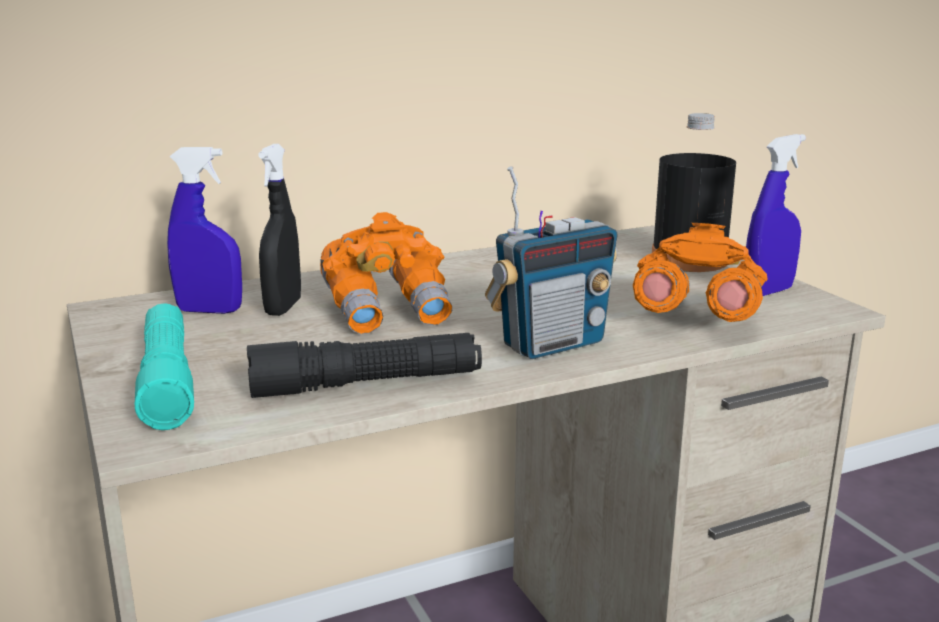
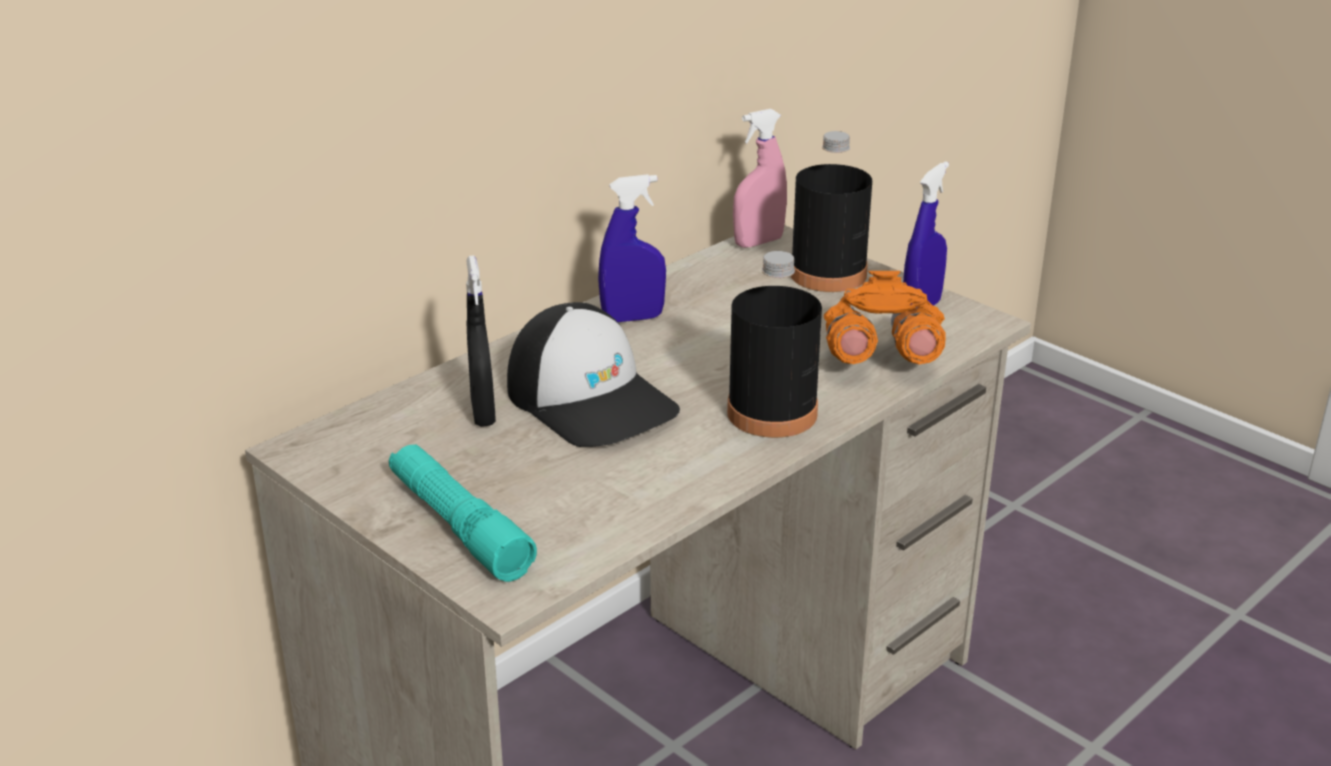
camera: 20 degrees left, 10 degrees up
blue spray bottle [167,147,242,314] -> blue spray bottle moved to [598,174,666,322]
black flashlight [247,333,482,398] -> none
orange binoculars [320,212,452,334] -> cap [507,302,680,447]
radio [485,166,618,359] -> black bottle [727,251,822,438]
none -> pink spray bottle [733,109,787,248]

